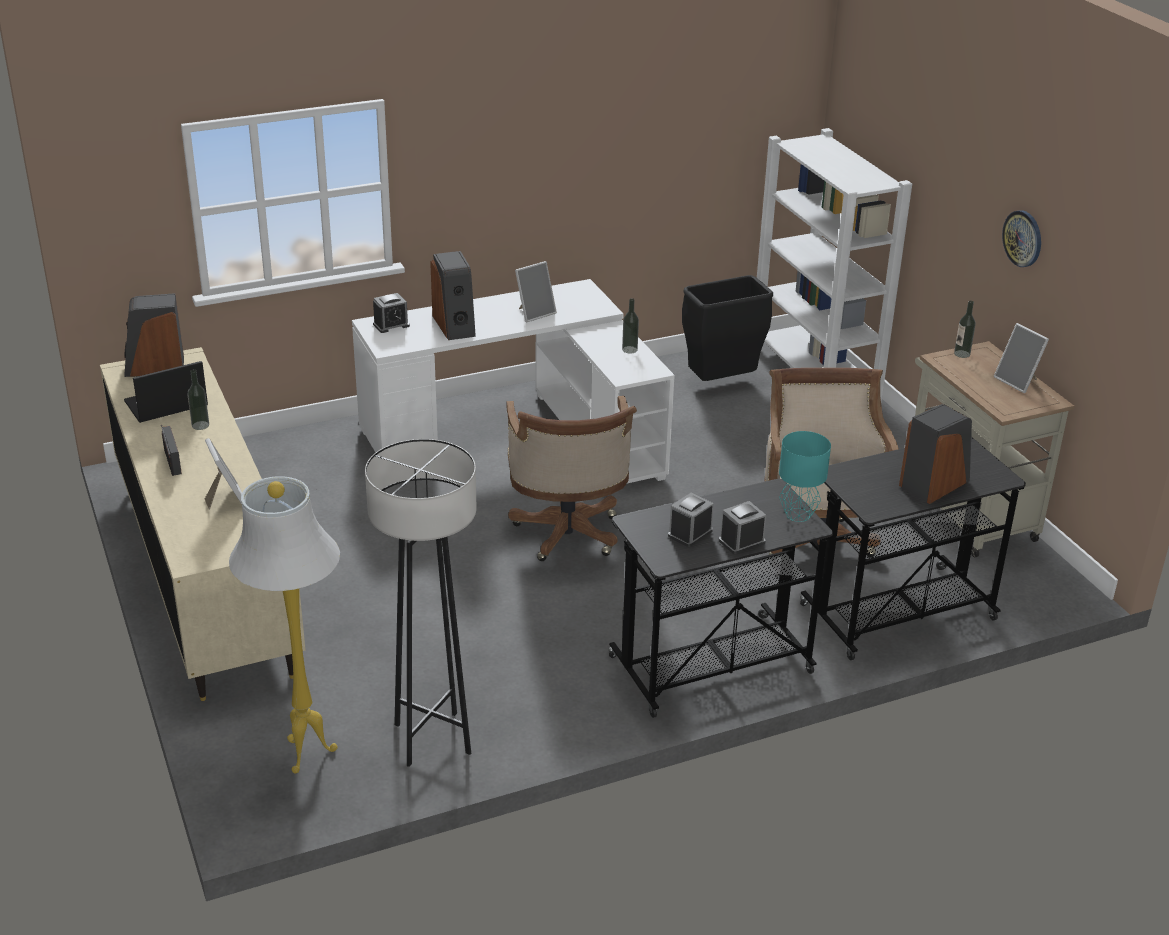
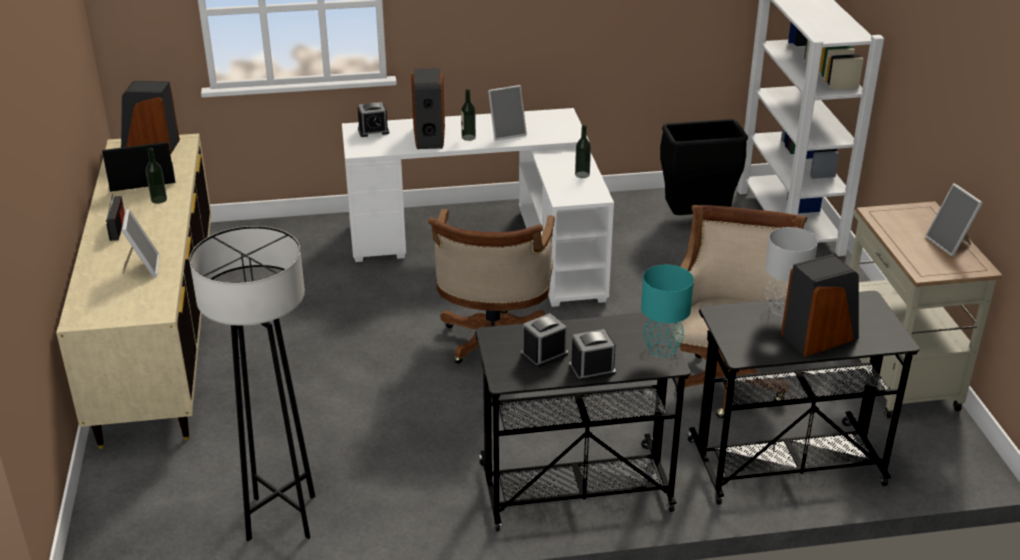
camera: 15 degrees right, 0 degrees up
white floor lamp [229,476,340,773] -> none
bottle [954,300,976,358] -> bottle moved to [461,89,476,141]
wall clock [1002,210,1041,267] -> none
none -> grey table lamp [765,227,818,316]

